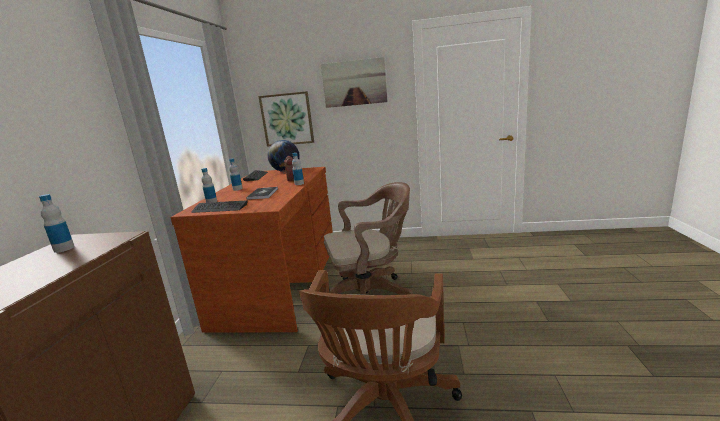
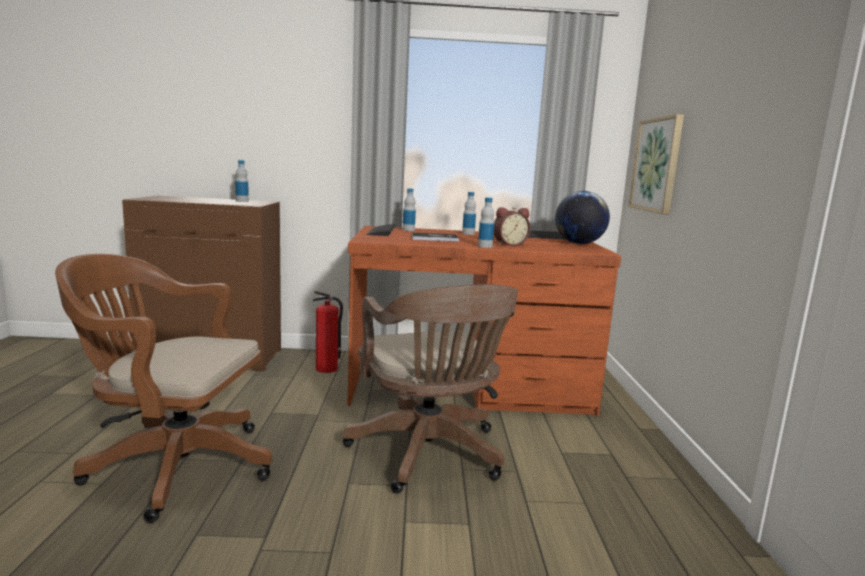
camera: 80 degrees right, 5 degrees down
picture [321,57,388,108] -> none
none -> fire extinguisher [313,291,343,373]

